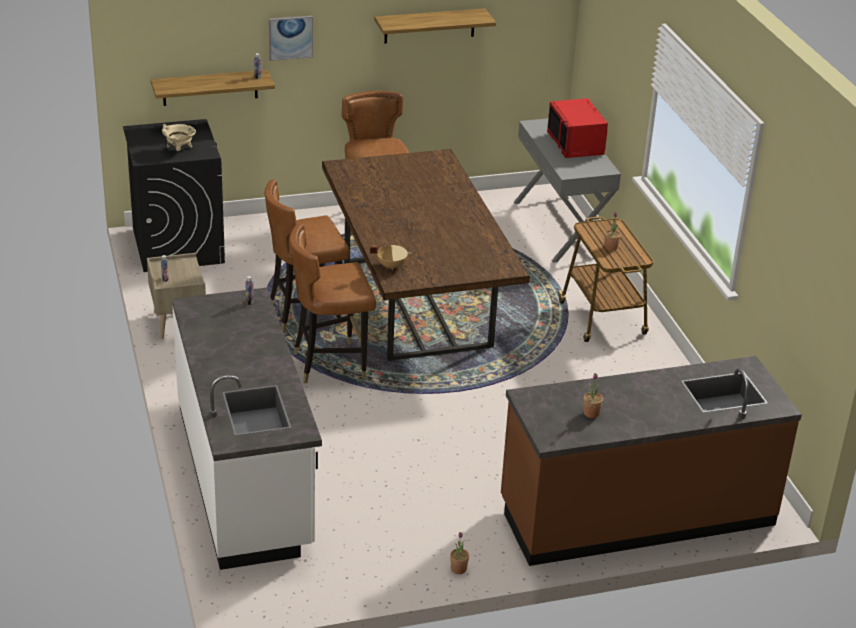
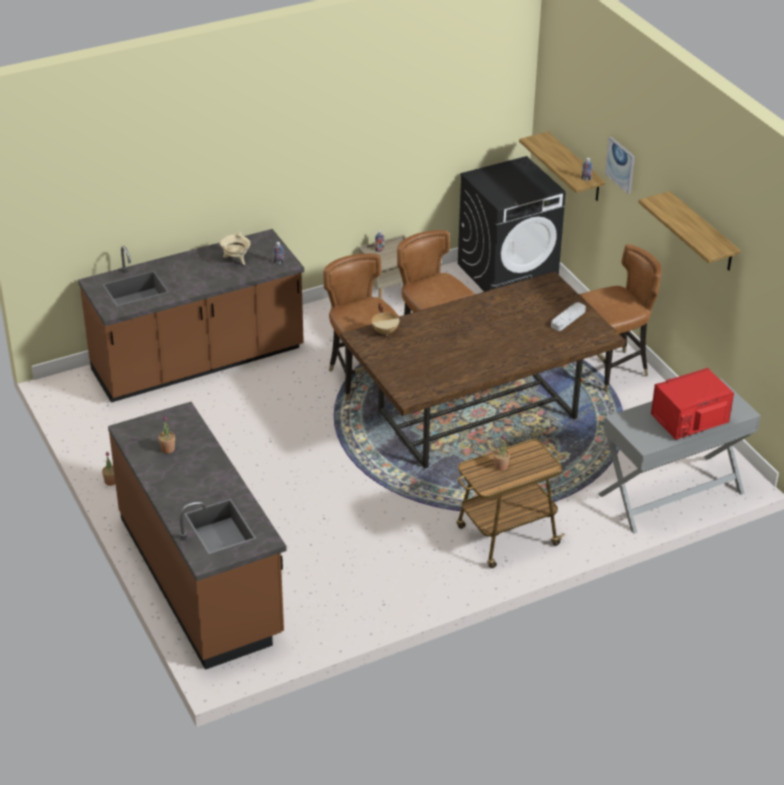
camera: 80 degrees right, 5 degrees up
beige cooking pot [162,124,196,151] -> beige cooking pot moved to [220,232,251,265]
white counter [172,288,322,570] -> brown counter [78,229,304,403]
none -> grey tray [551,302,586,331]

